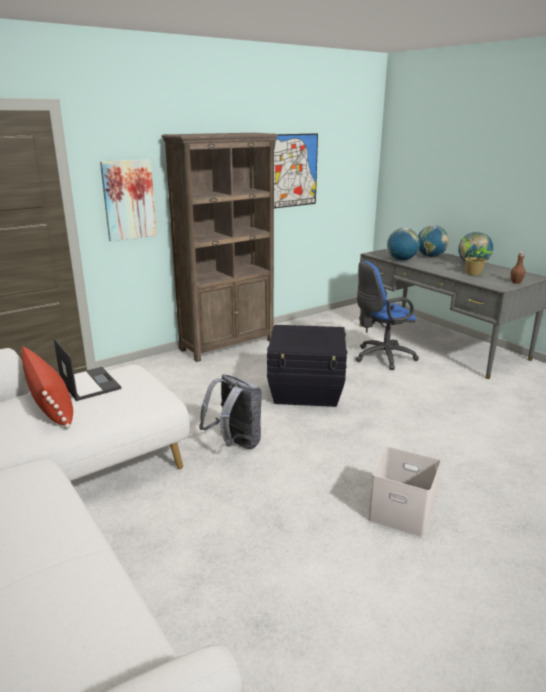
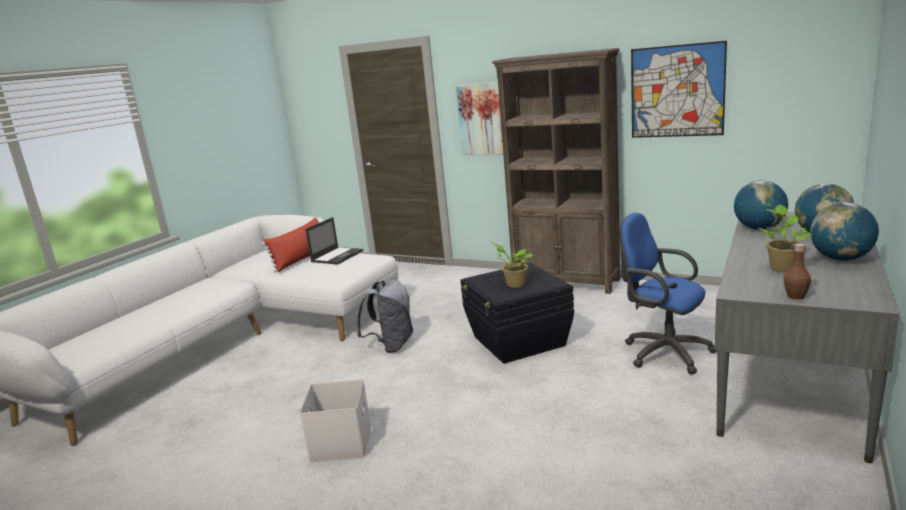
camera: 65 degrees right, 5 degrees down
none -> potted plant [491,242,533,288]

